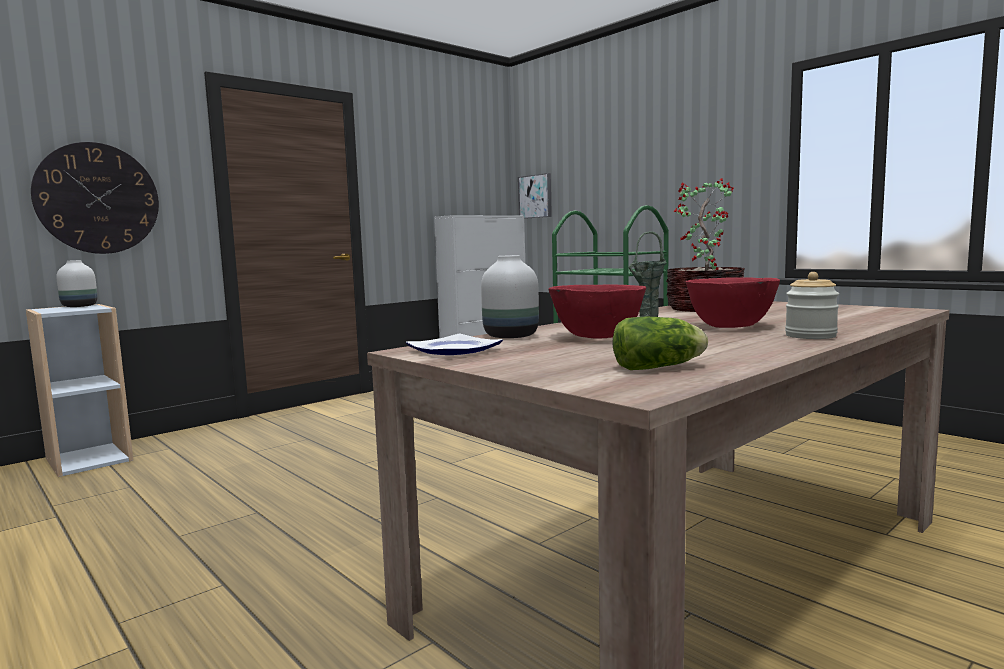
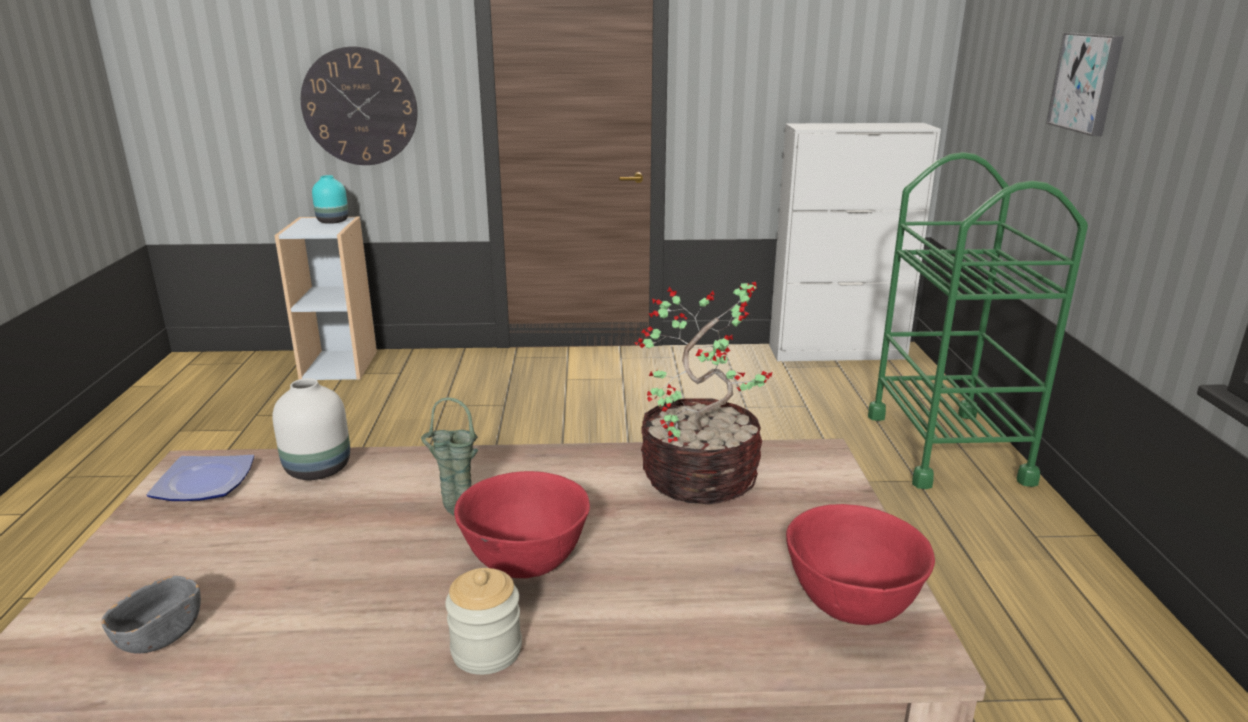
camera: 40 degrees right, 15 degrees up
white vase [56,260,98,307] -> turquoise vase [312,175,348,224]
picture [518,173,552,219] -> picture moved to [1046,33,1124,136]
red bowl [549,284,646,338] -> red bowl moved to [786,504,935,625]
lettuce [613,317,708,370] -> grey bowl [102,576,201,654]

